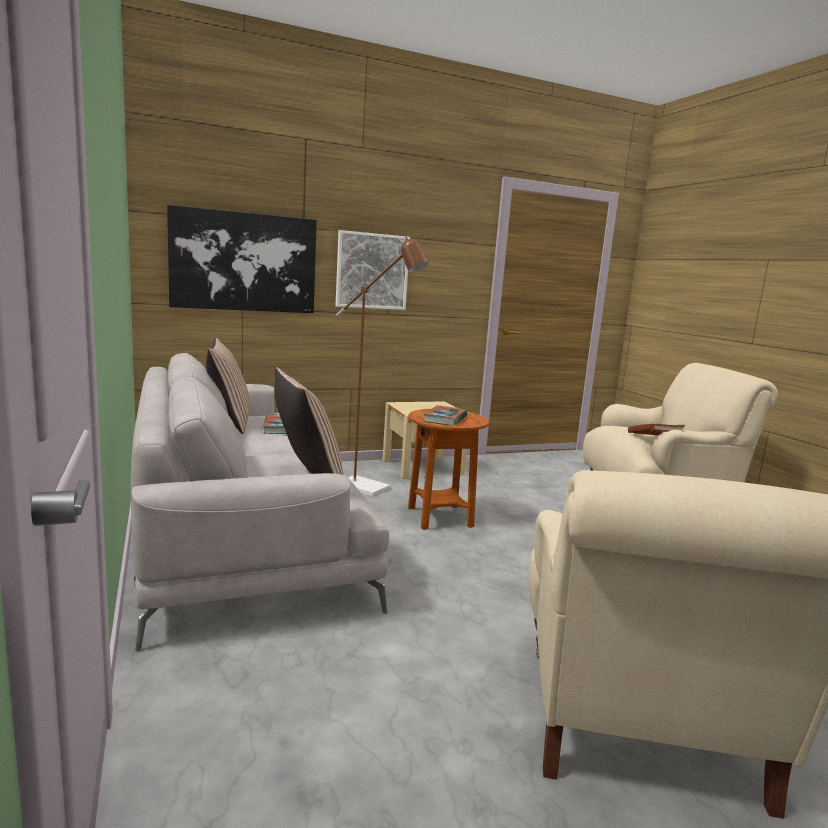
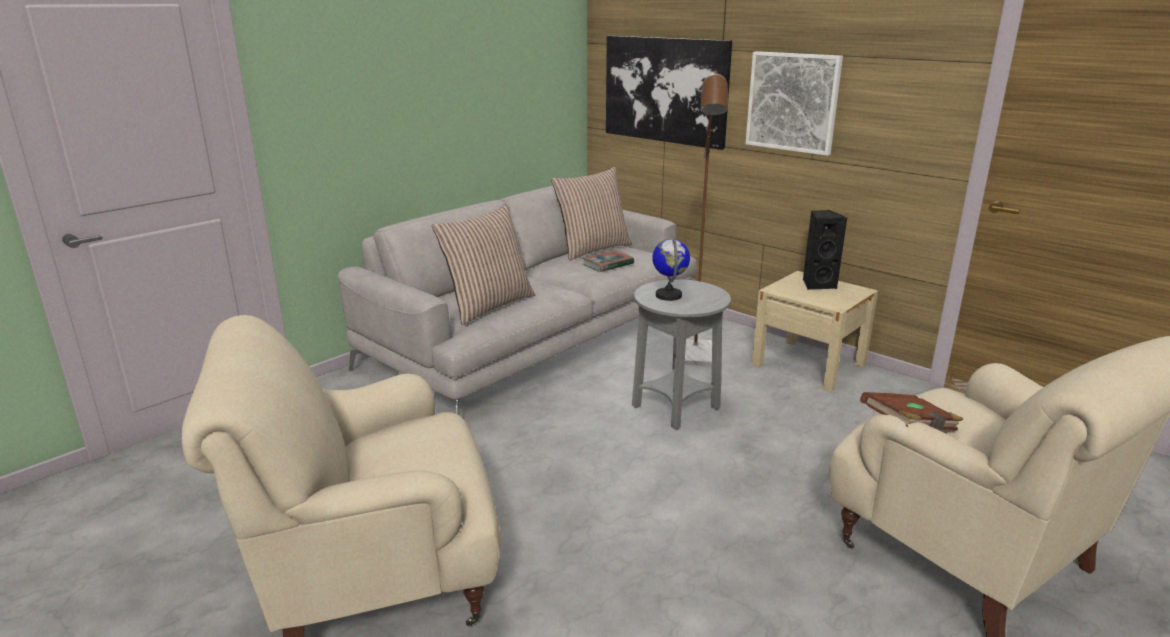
camera: 65 degrees right, 10 degrees up
brown side table [408,409,489,530] -> grey side table [632,279,731,430]
book [423,405,467,426] -> globe [652,237,690,301]
none -> black speaker [803,210,847,290]

